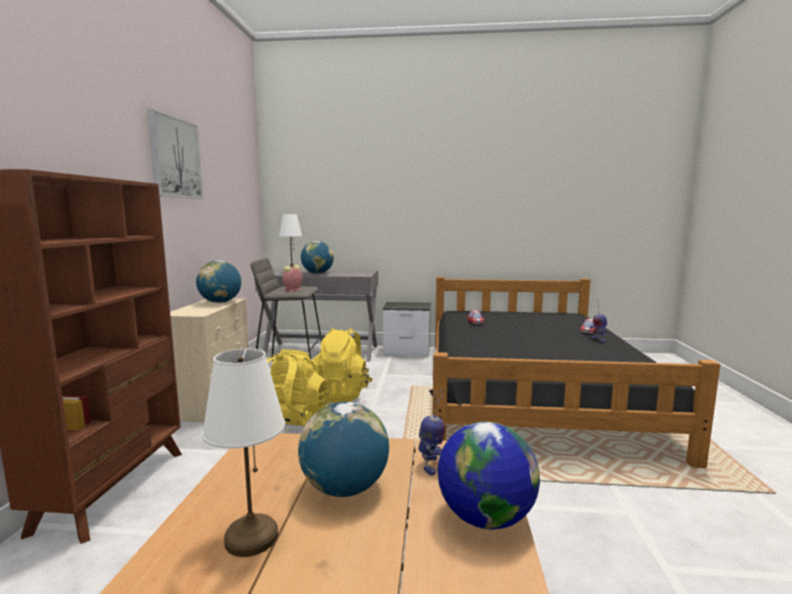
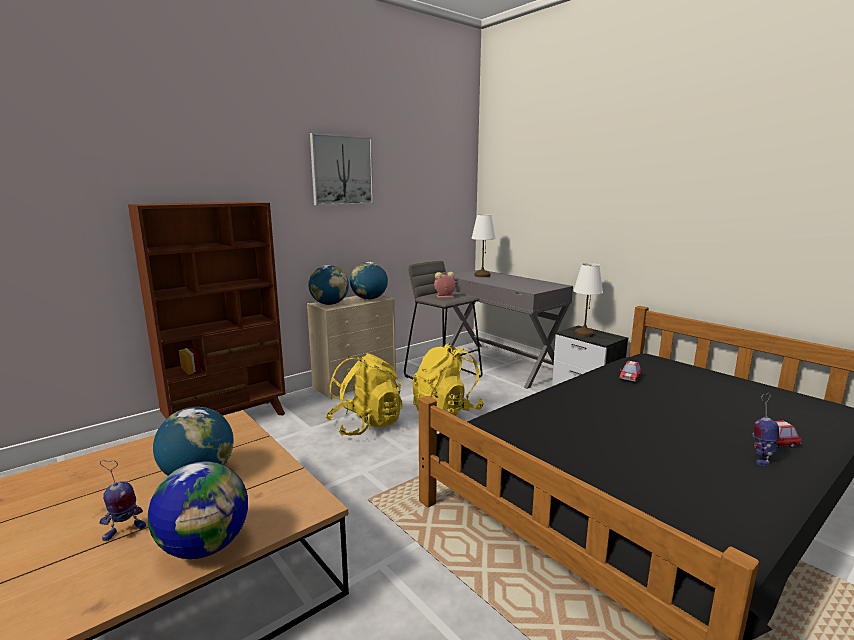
camera: 45 degrees right, 5 degrees up
white table lamp [202,349,285,557] -> white table lamp moved to [573,263,603,337]
globe [301,241,334,274] -> globe moved to [308,265,349,305]
toy robot [418,389,445,476] -> toy robot moved to [100,460,146,541]

